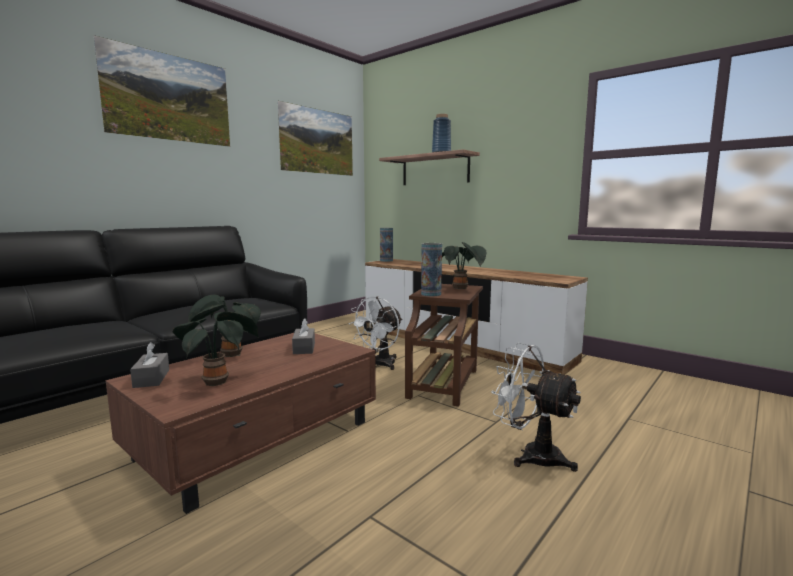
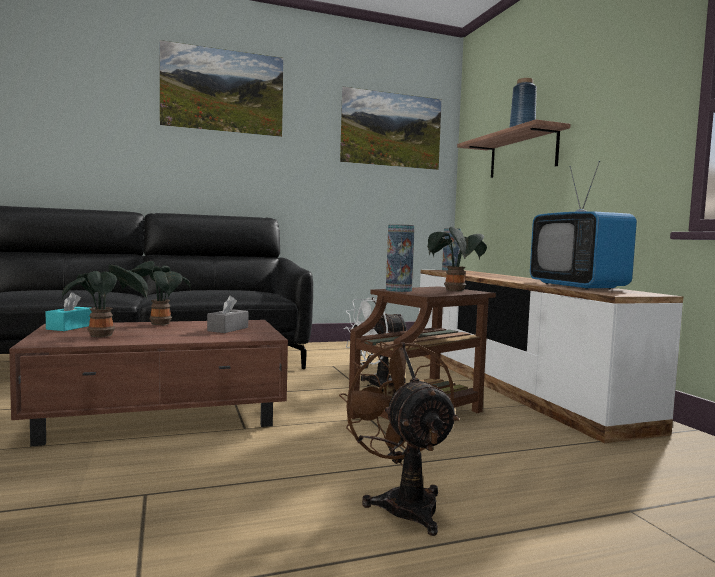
camera: 30 degrees right, 5 degrees down
grey tissue box [130,342,169,388] -> turquoise tissue box [46,292,91,331]
white fan [491,343,581,472] -> brown fan [339,342,459,536]
none -> television [530,161,637,290]

